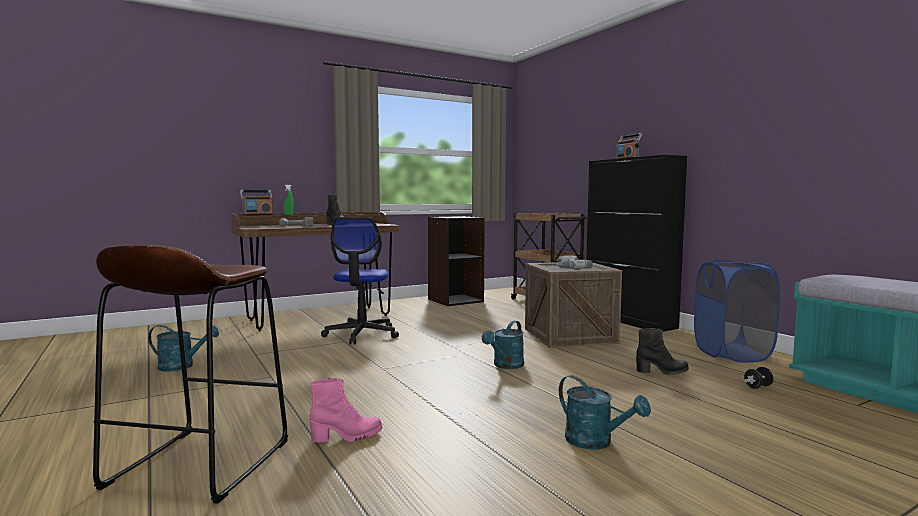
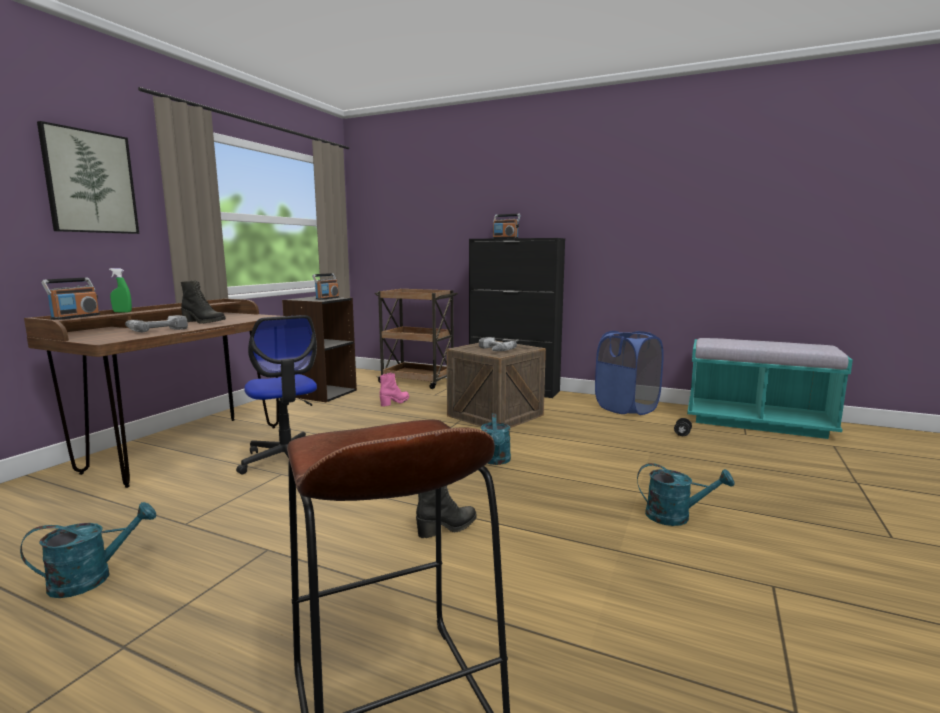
camera: 35 degrees left, 5 degrees up
pink boot [310,378,382,442] -> pink boot moved to [380,373,409,407]
black boot [636,328,689,375] -> black boot moved to [416,486,476,538]
none -> picture [37,121,139,234]
none -> radio [312,273,339,300]

